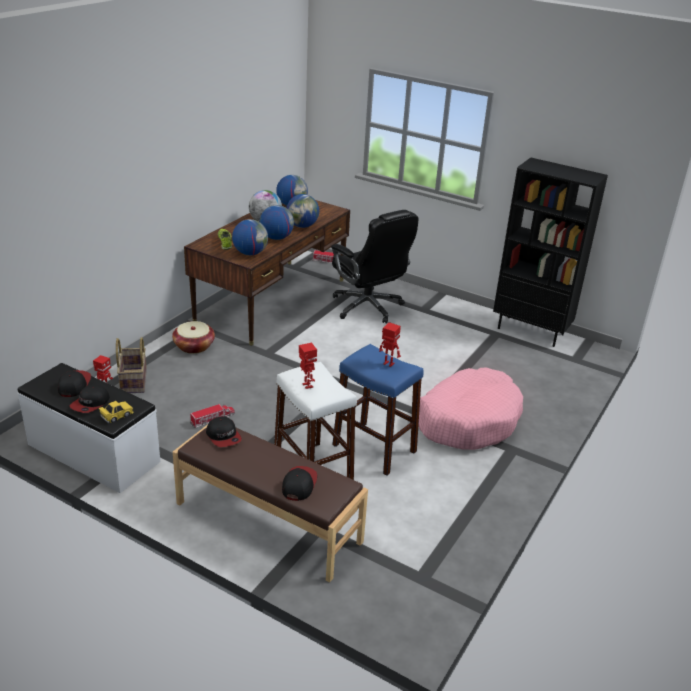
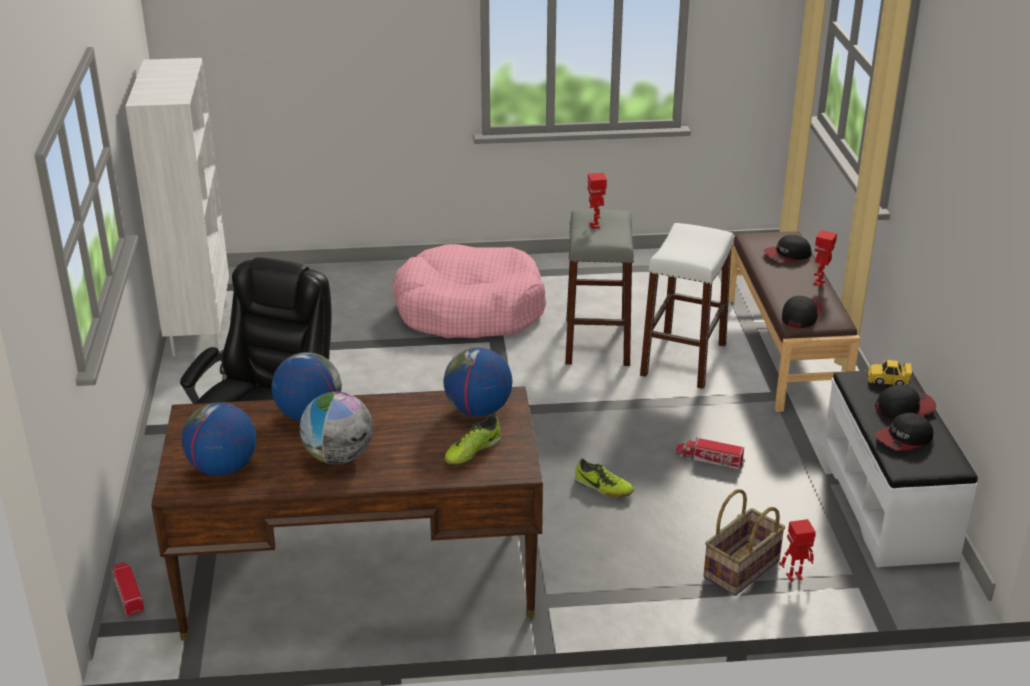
camera: 125 degrees left, 0 degrees up
basket [172,321,215,354] -> none
globe [260,205,294,240] -> none
toy robot [299,343,317,389] -> toy robot moved to [813,230,837,286]
blue stool [332,344,424,476] -> grey stool [565,210,634,366]
black bookcase [493,158,608,347] -> white bookcase [125,58,229,356]
none -> shoe [575,458,634,497]

